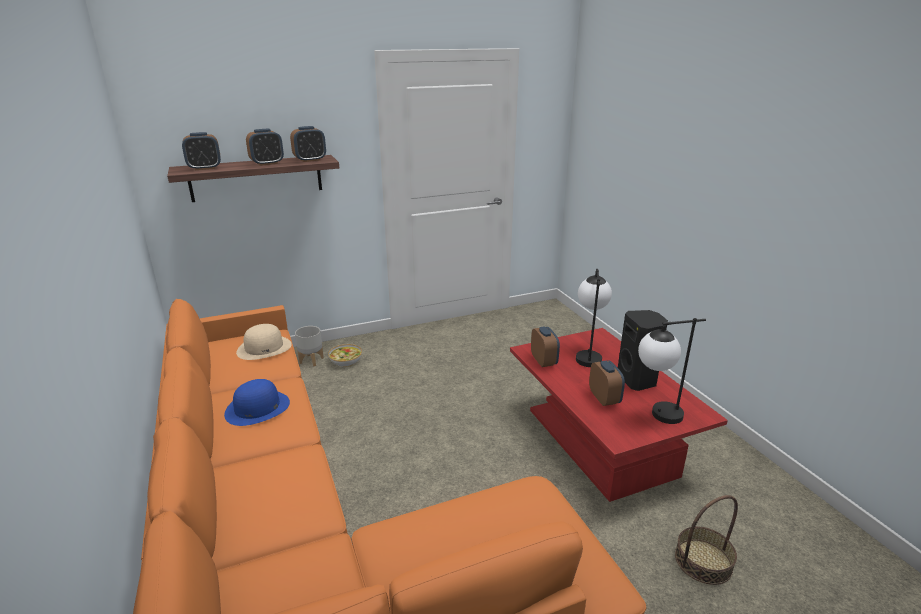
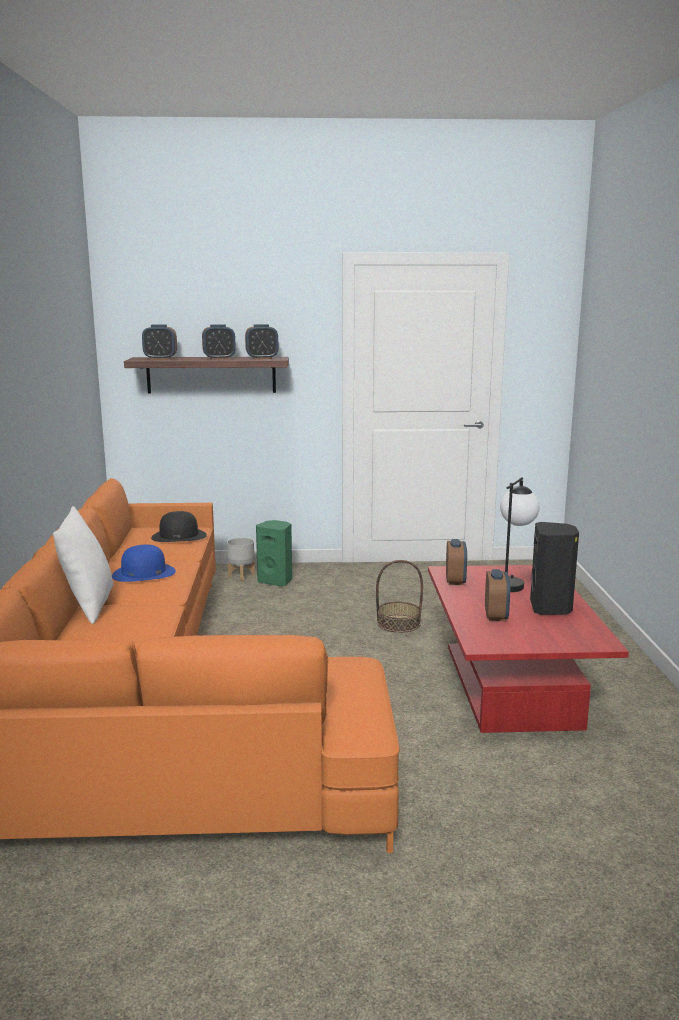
camera: 20 degrees right, 10 degrees down
beige hat [236,324,292,360] -> black hat [151,511,207,542]
bowl [328,344,362,367] -> green speaker [256,520,292,586]
table lamp [638,318,706,424] -> none
basket [675,495,738,585] -> basket moved to [376,560,423,633]
none -> white pillow [53,506,114,624]

